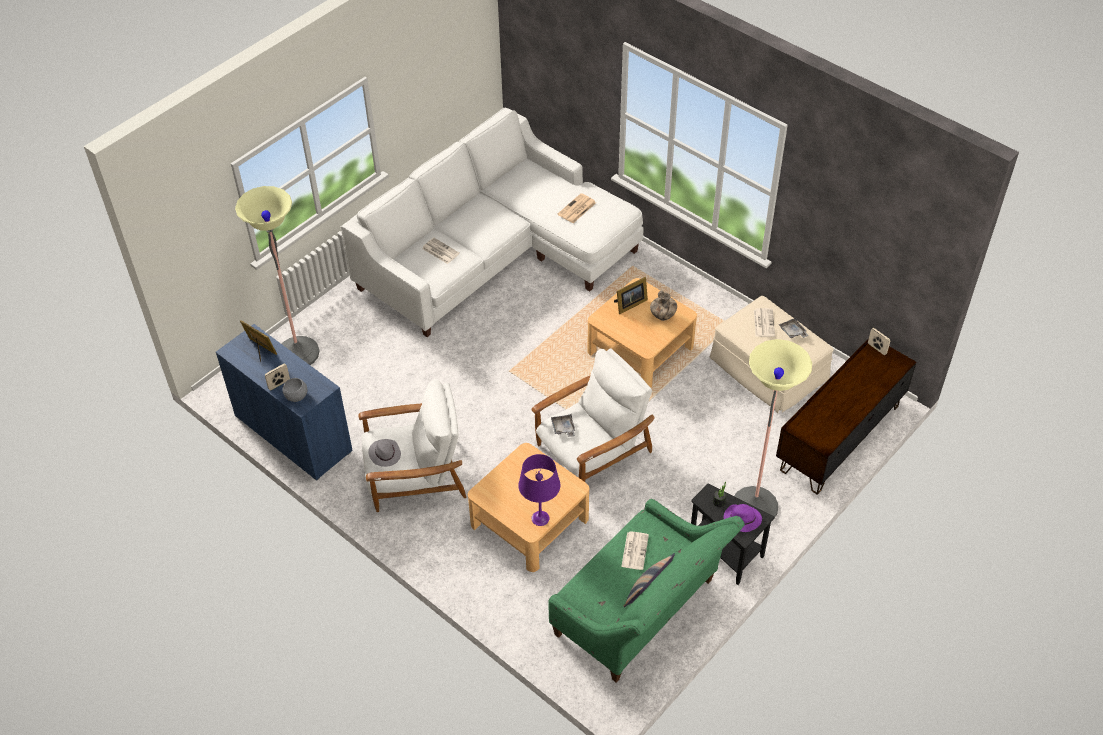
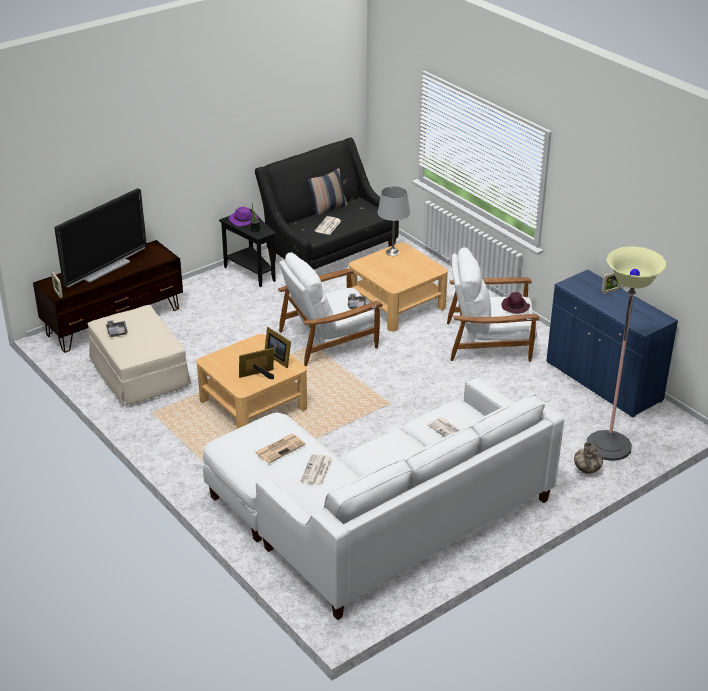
camera: 170 degrees left, 15 degrees down
picture frame [240,320,277,362] -> picture frame moved to [265,327,291,368]
grey bowl [282,378,307,402] -> none
grey hat [368,439,401,467] -> purple hat [501,292,530,314]
purple table lamp [518,454,560,526] -> grey table lamp [377,186,410,256]
green sofa [548,499,745,683] -> black sofa [255,137,399,270]
vase [650,291,677,321] -> vase moved to [574,442,603,474]
floor lamp [734,339,812,520] -> none
newspaper [754,308,775,337] -> newspaper moved to [301,454,332,485]
none -> television [54,188,147,288]

